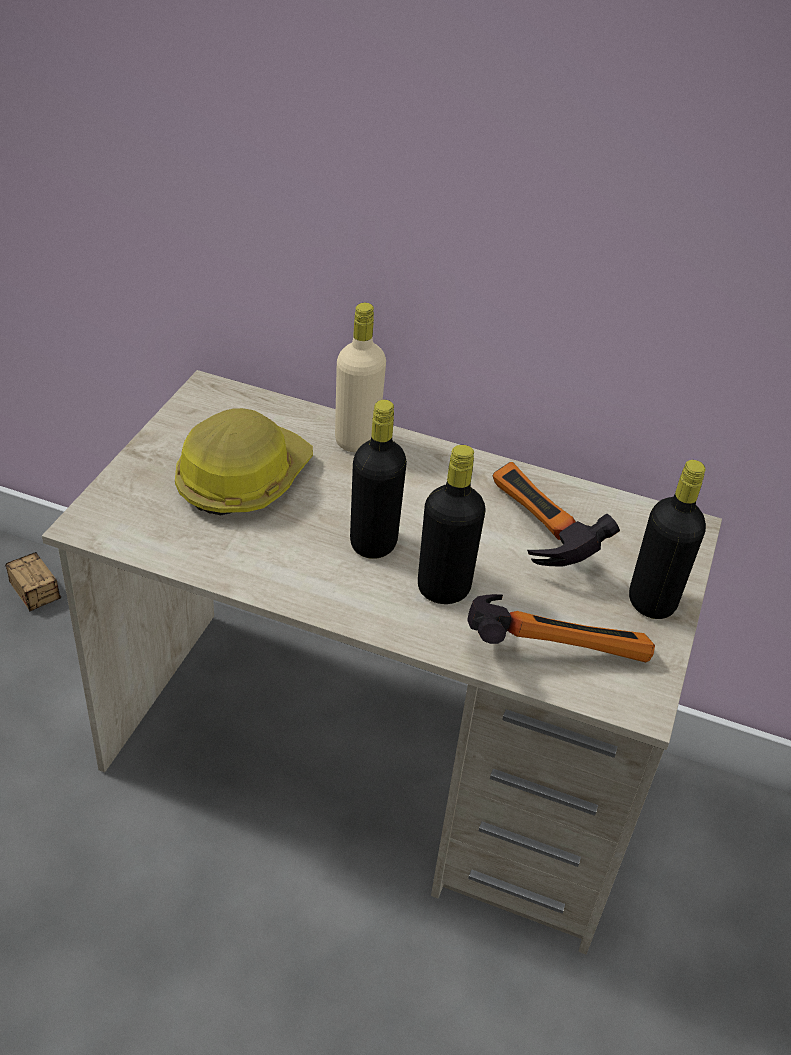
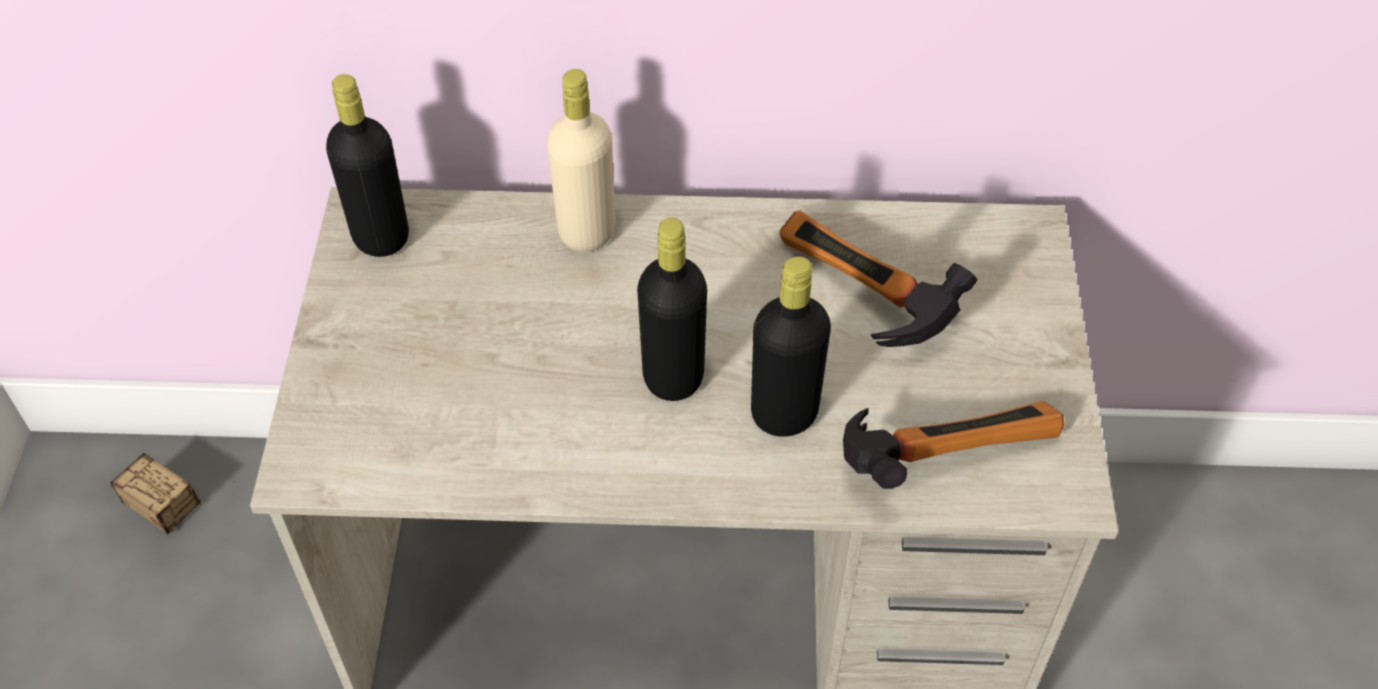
camera: 15 degrees left, 10 degrees up
hard hat [175,408,313,515] -> none
black bottle [629,460,706,619] -> black bottle moved to [326,74,409,257]

